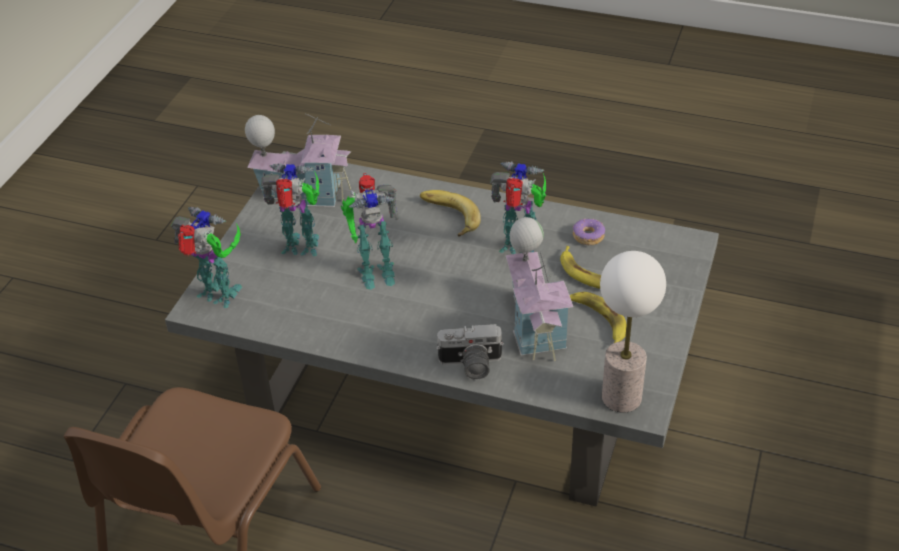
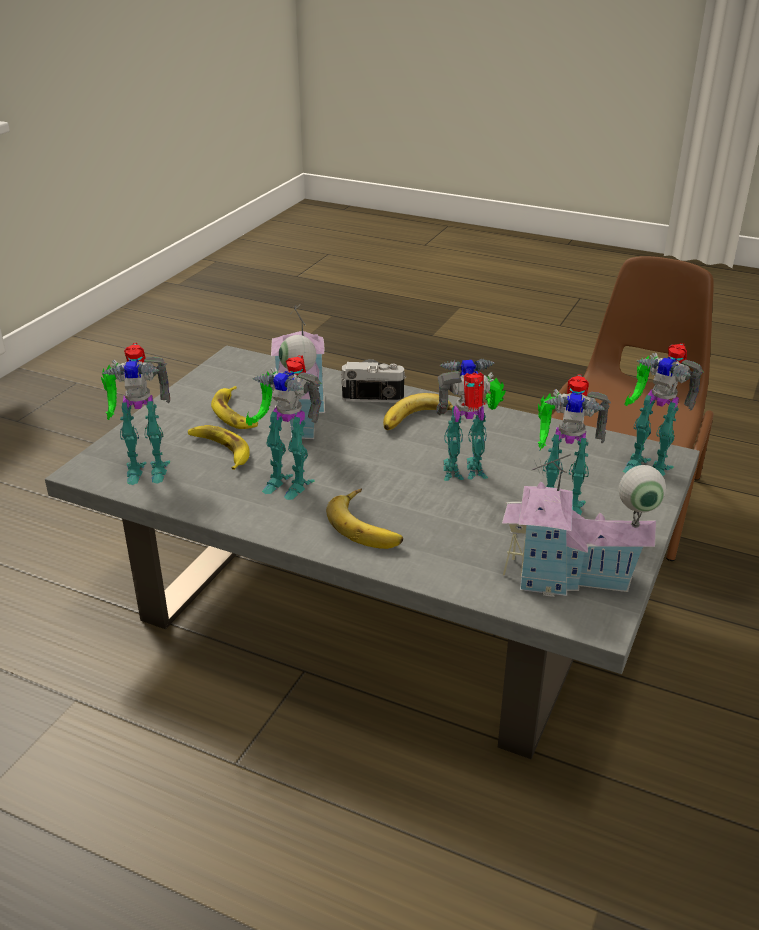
camera: 175 degrees left, 10 degrees down
donut [573,218,605,245] -> none
table lamp [600,251,666,413] -> none
none -> toy robot [101,343,170,485]
none -> banana [383,393,462,430]

